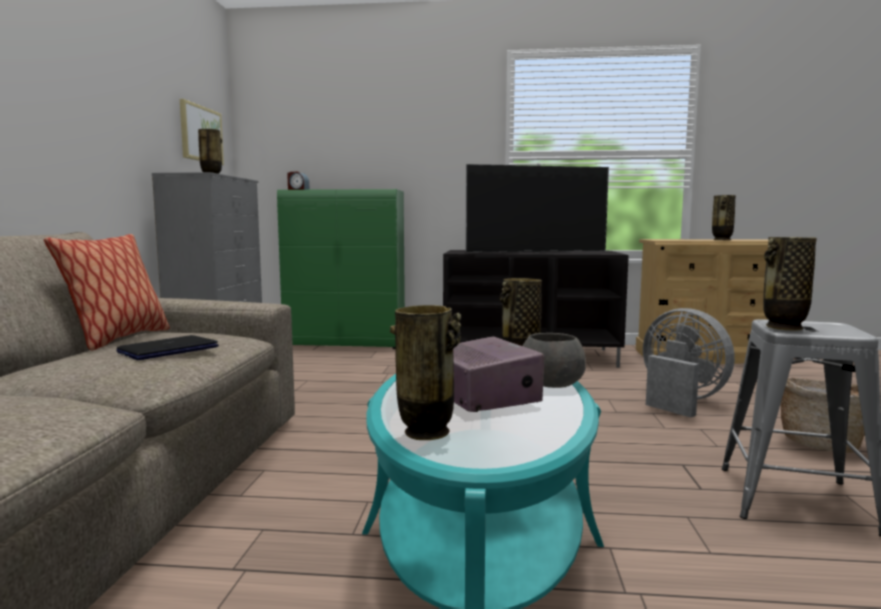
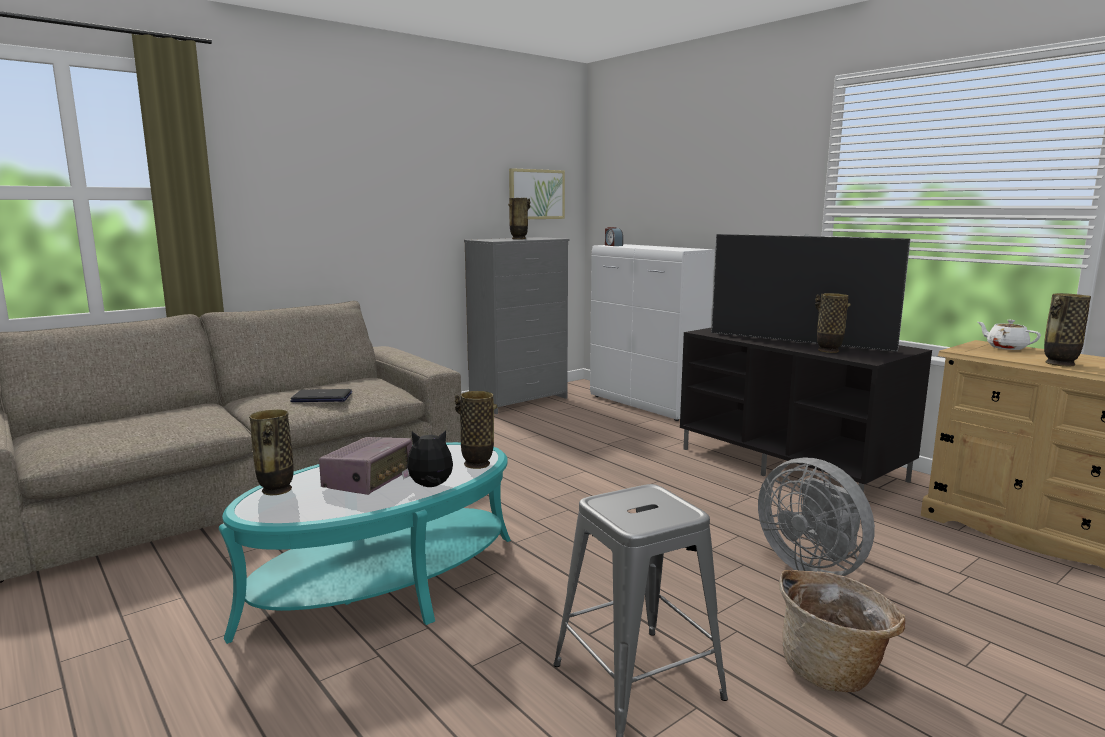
camera: 45 degrees right, 5 degrees up
pillow [44,234,170,350] -> none
green cabinet [277,189,405,349] -> white cabinet [590,244,715,421]
grey bowl [523,333,586,388] -> plush toy [402,431,453,487]
grey fan [643,308,735,418] -> grey fan turned 135 degrees clockwise [758,458,875,576]
vase [763,237,817,330] -> vase moved to [815,293,851,353]
none -> white teapot [978,320,1041,350]

